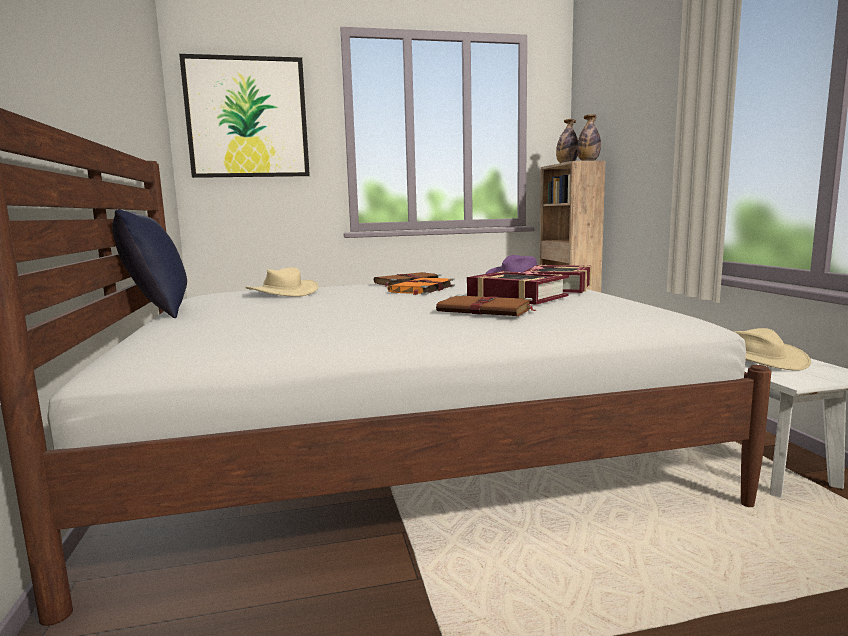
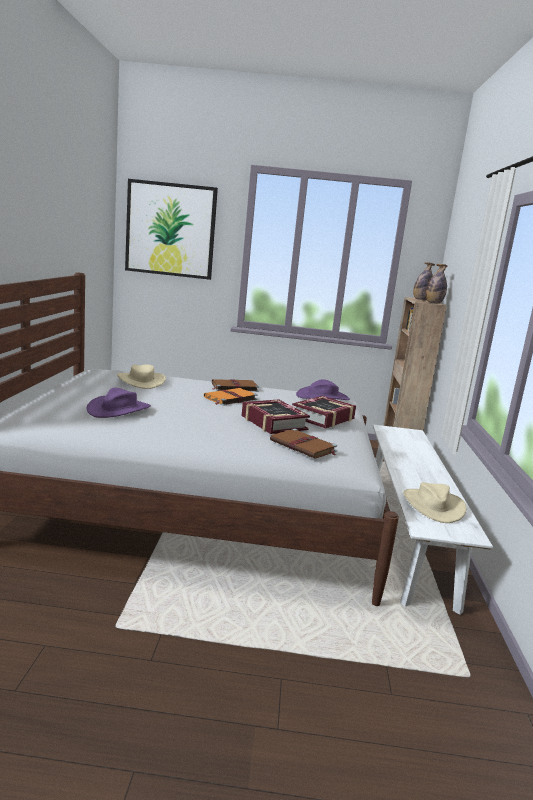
camera: 15 degrees right, 5 degrees up
blue pillow [112,209,187,318] -> none
brown book [436,295,535,316] -> brown book moved to [270,429,337,458]
none -> purple hat [86,388,151,418]

